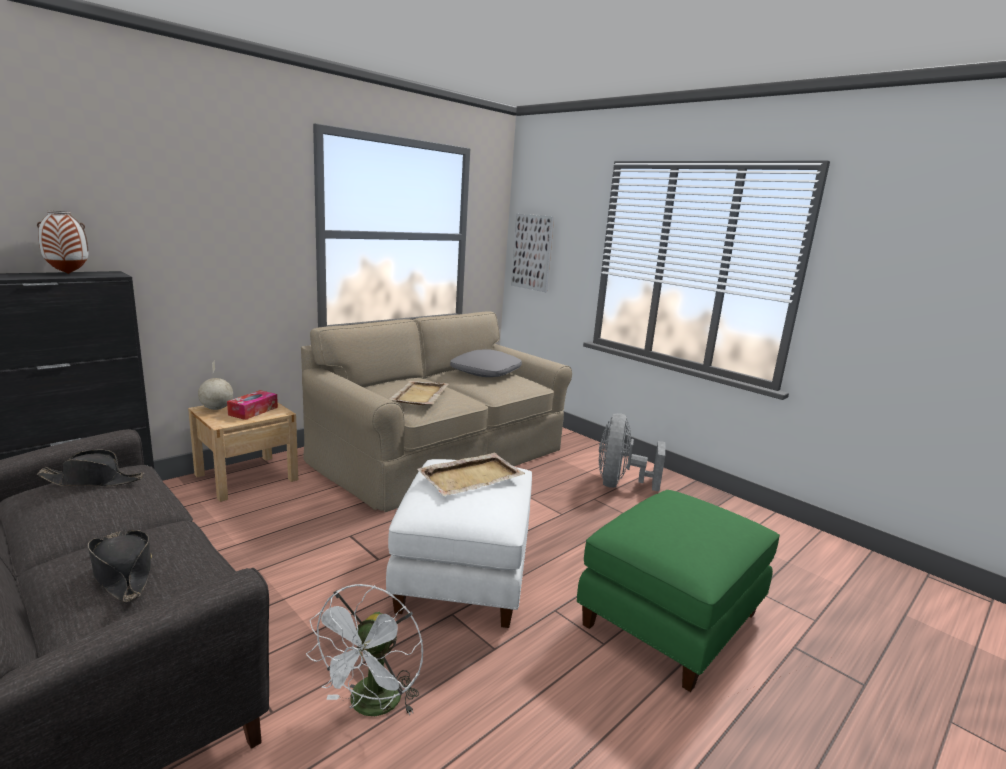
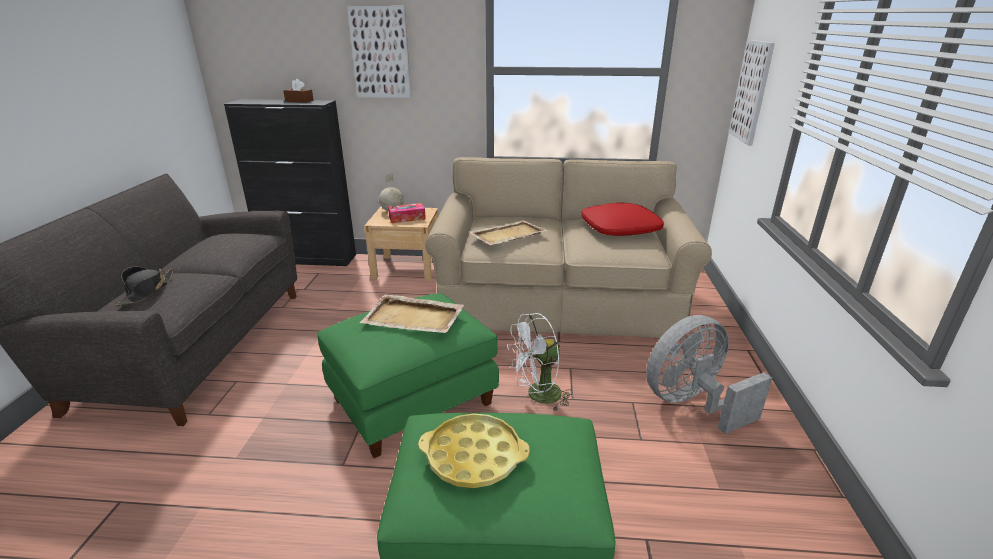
camera: 50 degrees right, 10 degrees up
vase [37,211,89,274] -> brown tissue box [283,79,314,103]
black hat [37,449,144,486] -> none
white fan [306,584,423,716] -> white fan moved to [507,313,573,412]
white ottoman [386,459,532,628] -> green ottoman [317,293,499,458]
grey pillow [450,350,522,377] -> red pillow [581,202,664,236]
none -> picture [347,6,411,98]
none -> yellow tray [418,413,530,488]

